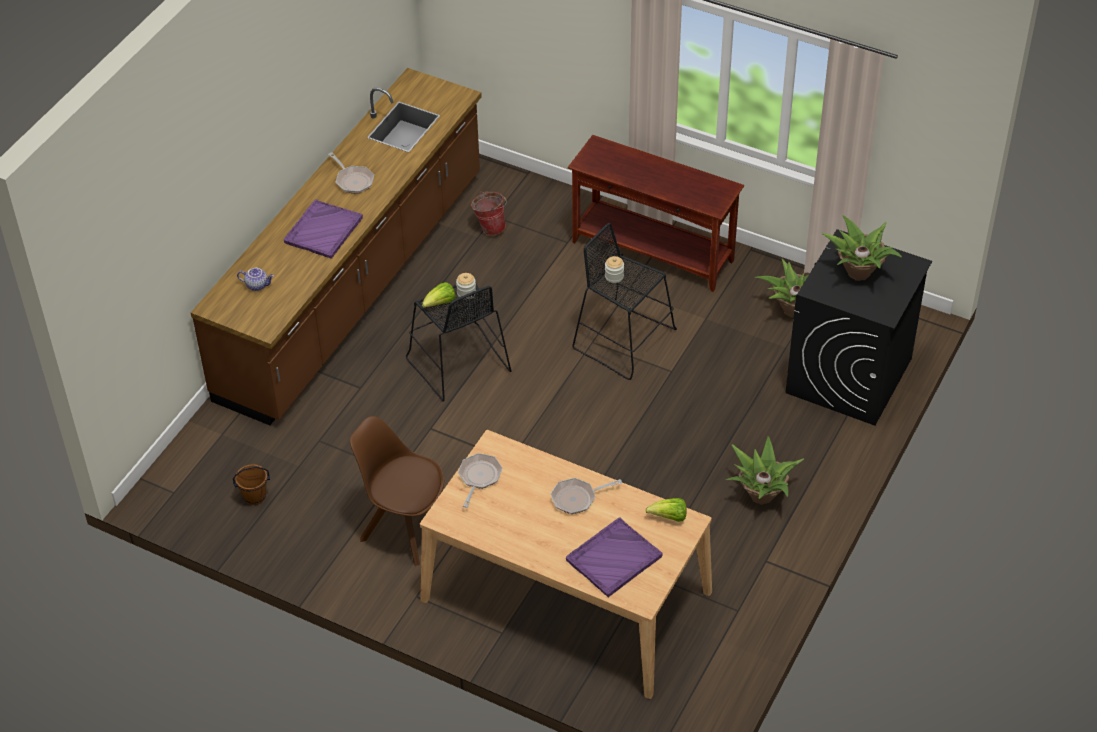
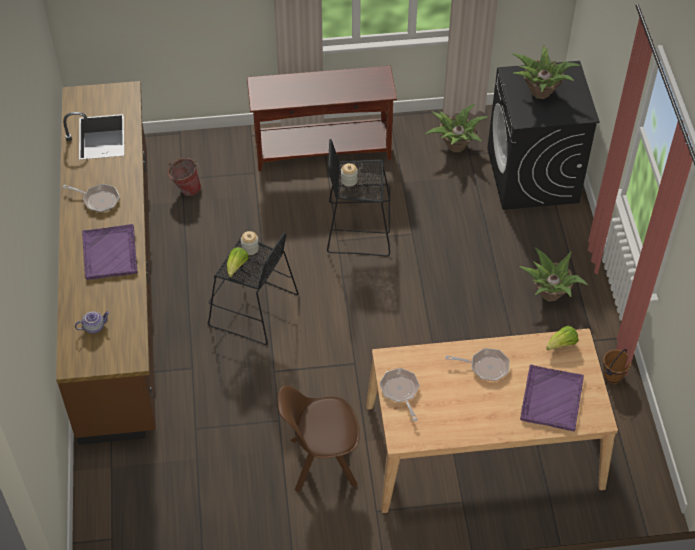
camera: 35 degrees left, 5 degrees up
brown bucket [233,464,270,505] -> brown bucket moved to [603,349,632,384]
frying pan [551,478,622,514] -> frying pan turned 120 degrees counterclockwise [445,348,510,381]

